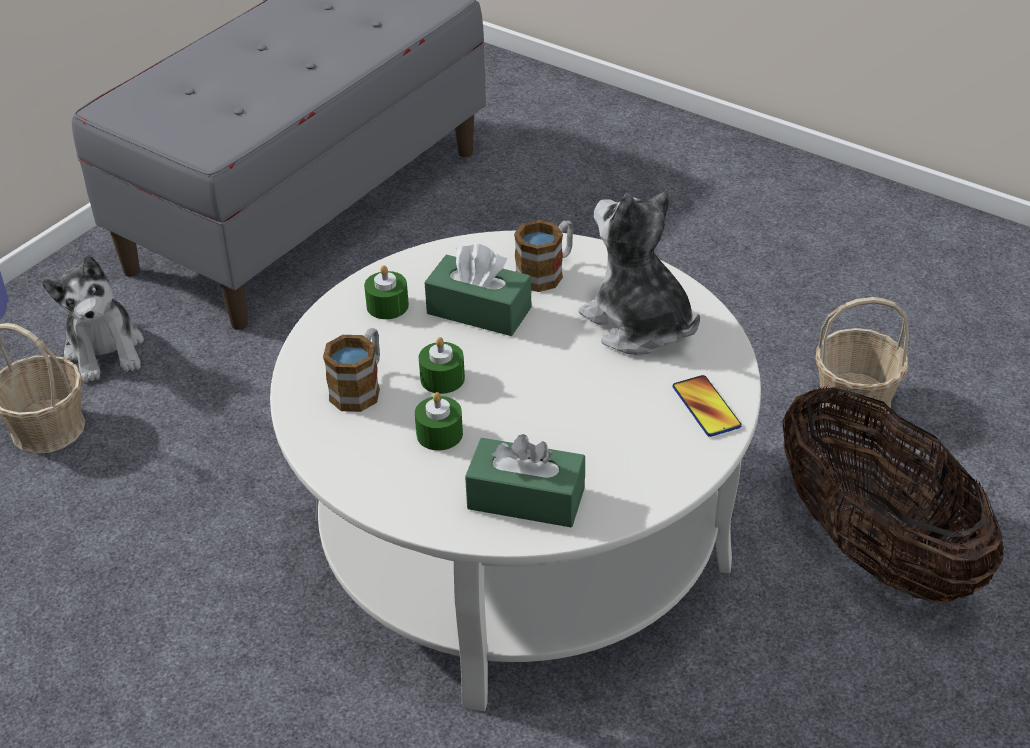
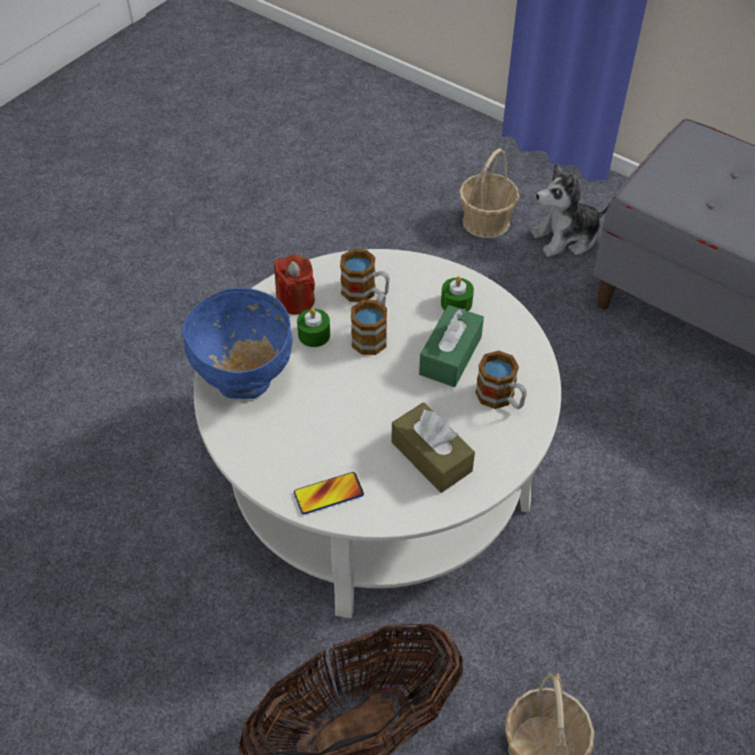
camera: 90 degrees right, 10 degrees up
green candle [419,337,465,394] -> mug [351,293,387,355]
green tissue box [465,434,585,527] -> blue bowl [182,288,293,399]
plush toy [579,189,700,355] -> brown tissue box [392,402,475,493]
none -> red candle [274,254,315,315]

